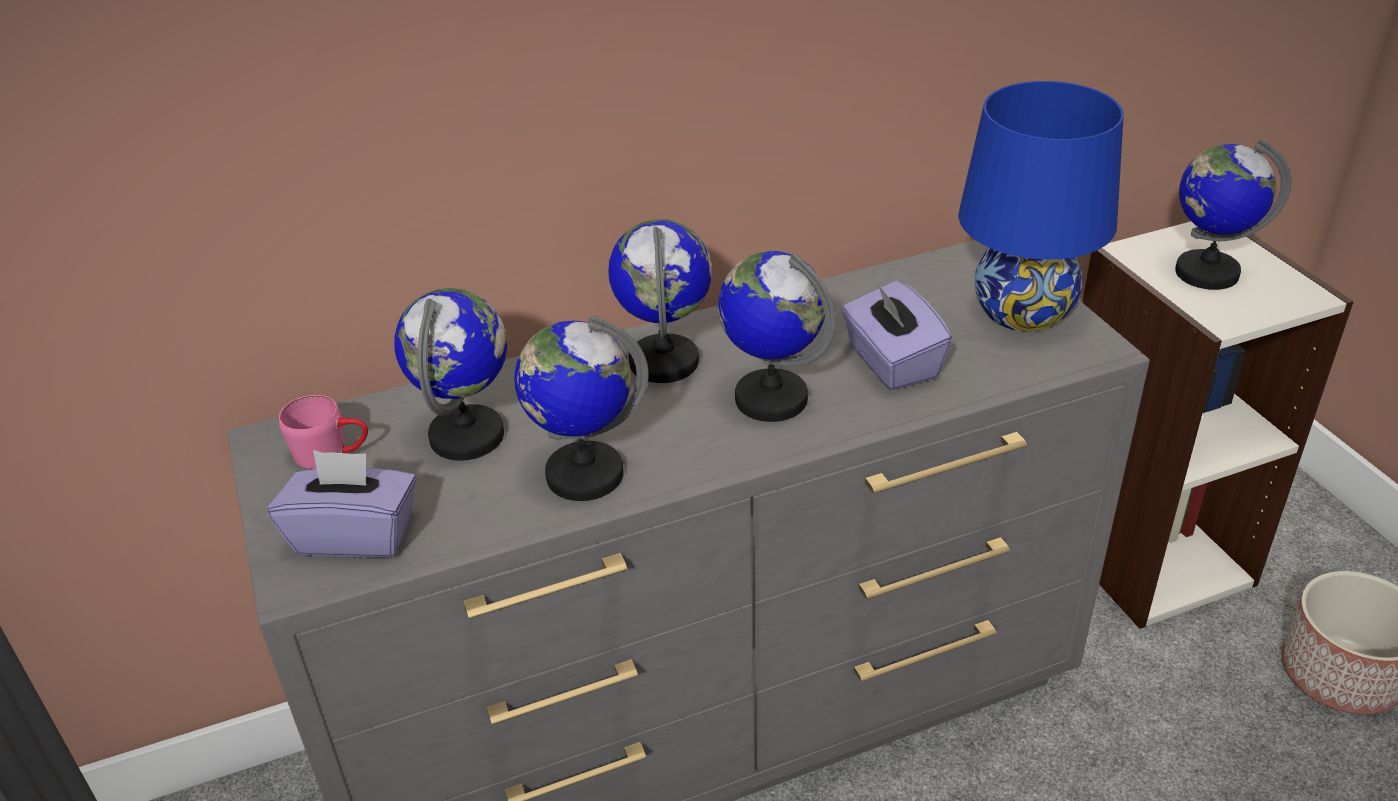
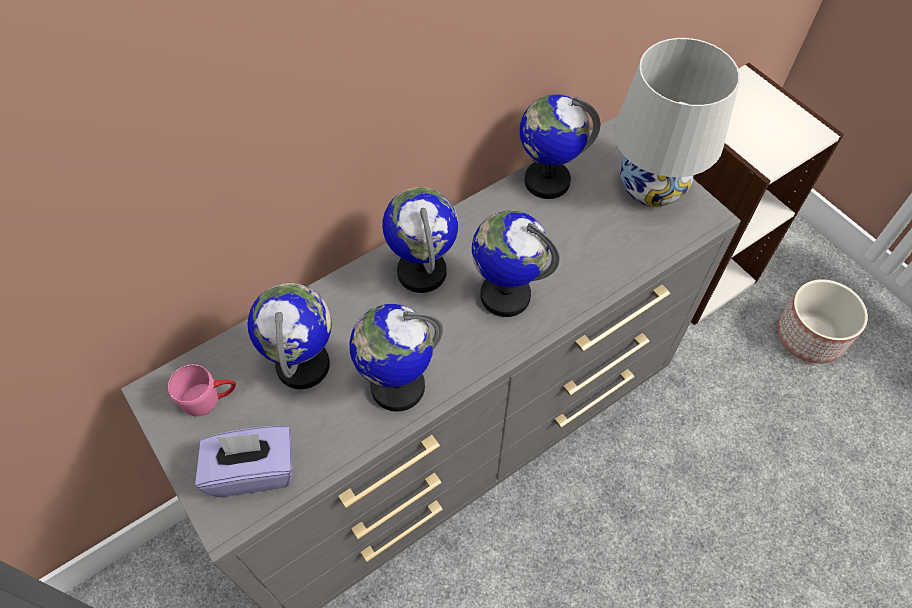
camera: 15 degrees left, 20 degrees up
purple tissue box [841,281,952,390] -> none
blue table lamp [958,81,1123,332] -> white table lamp [614,38,740,207]
globe [1175,140,1291,290] -> globe moved to [520,94,600,199]

